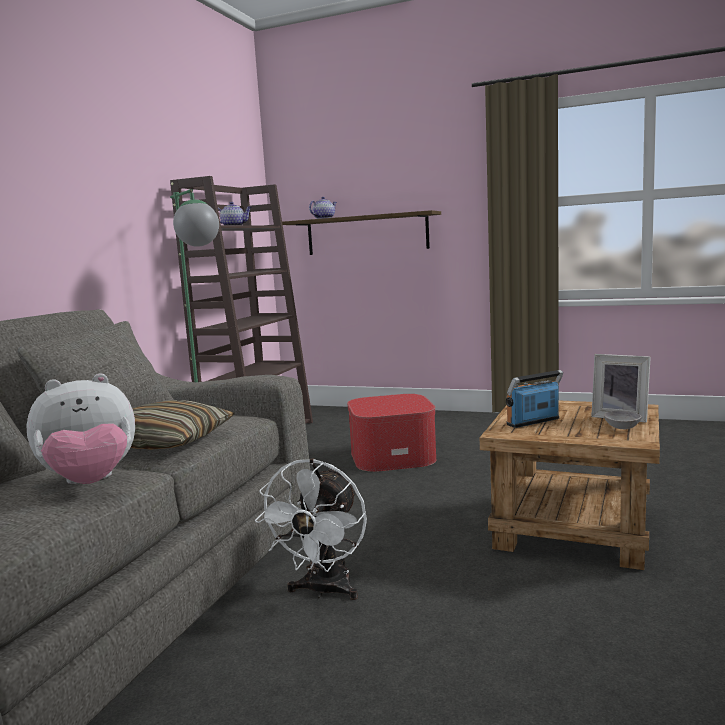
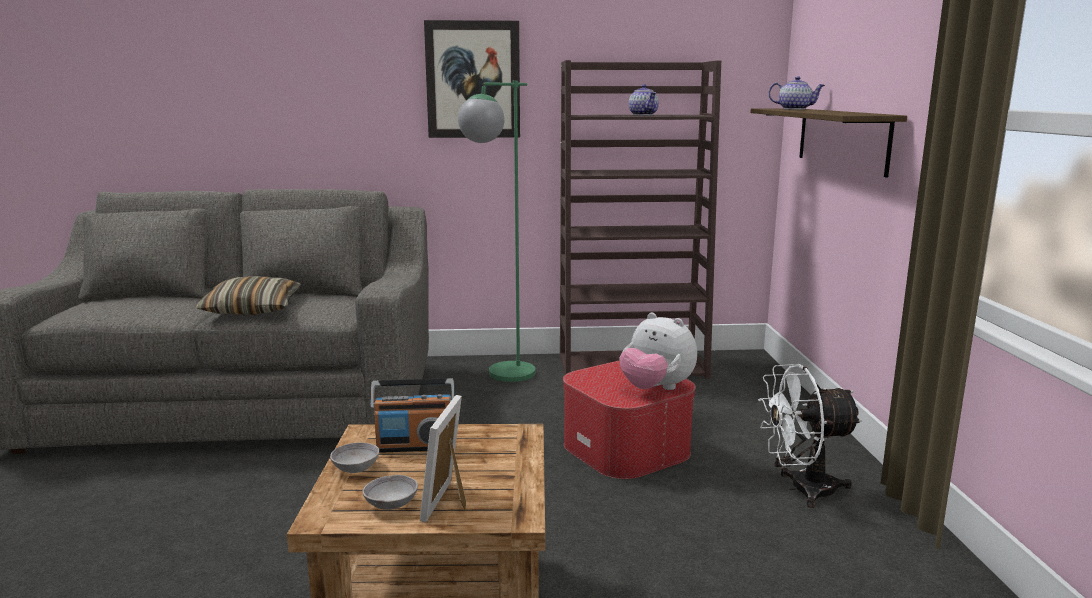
camera: 65 degrees right, 5 degrees up
plush toy [27,373,135,484] -> plush toy moved to [620,312,697,390]
white fan [255,458,367,600] -> white fan moved to [758,364,863,508]
radio [506,370,563,428] -> radio turned 135 degrees clockwise [370,379,454,453]
none -> grey bowl [330,443,379,473]
none -> picture [424,20,520,138]

